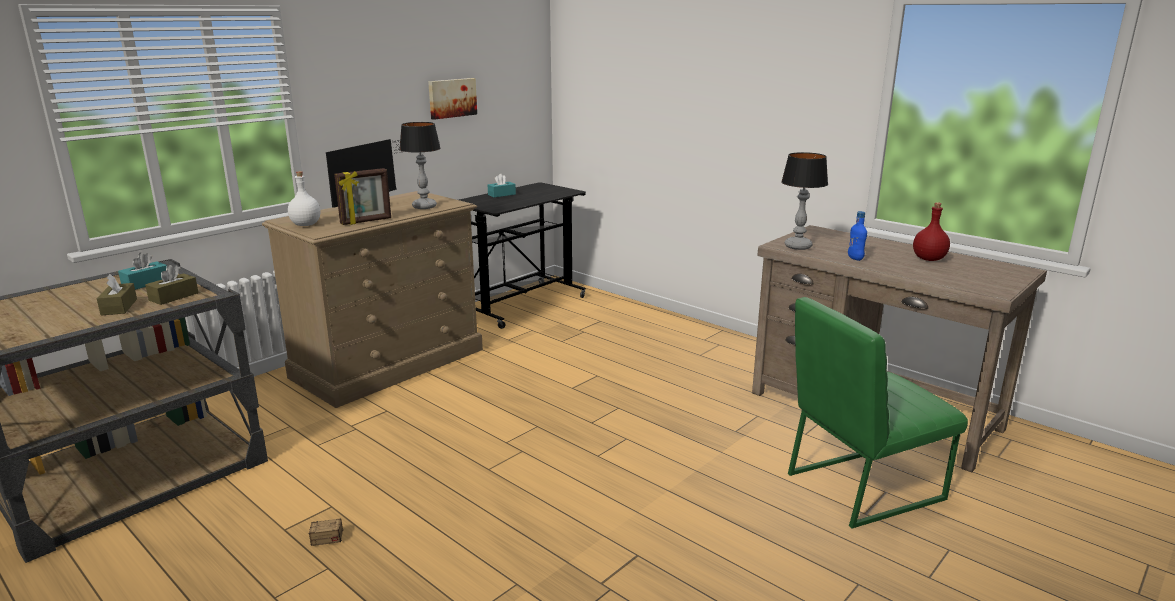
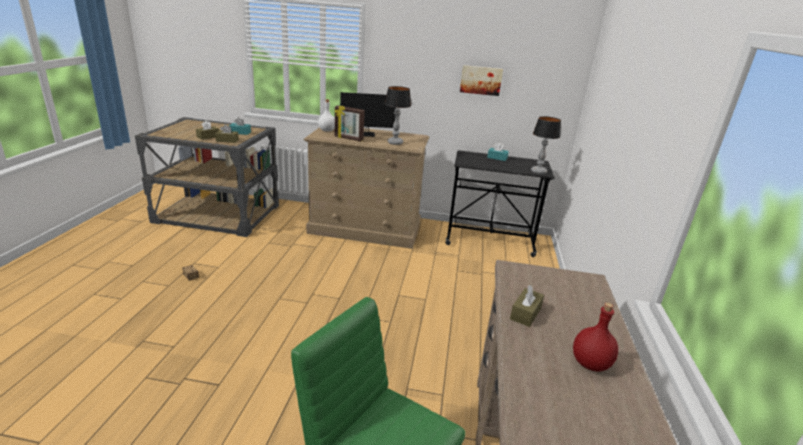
camera: 55 degrees right, 5 degrees up
table lamp [781,152,828,250] -> table lamp moved to [531,116,561,174]
blue bottle [848,211,867,261] -> brown tissue box [510,285,544,327]

